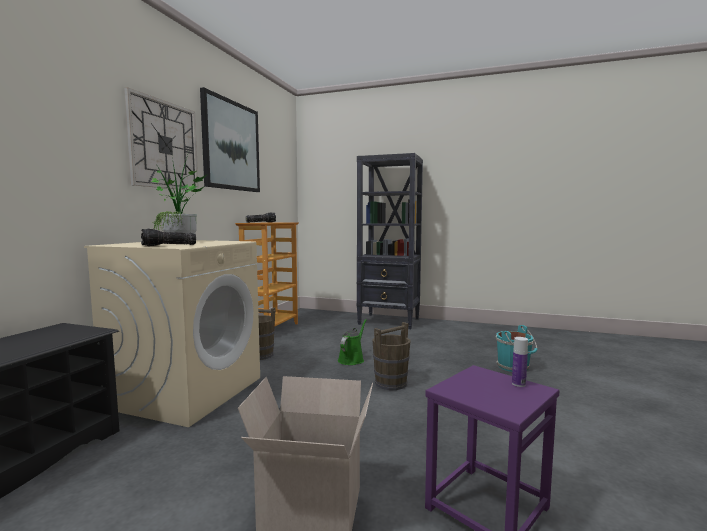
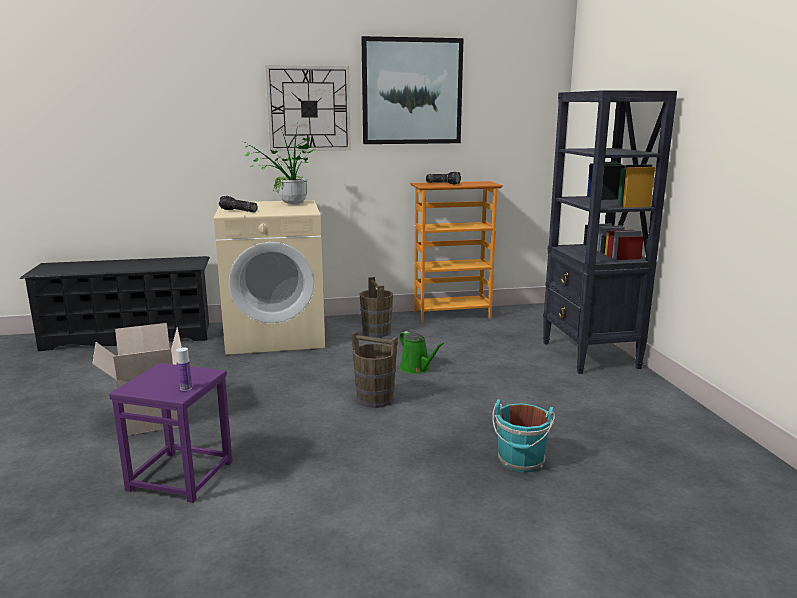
camera: 60 degrees right, 10 degrees up
green watering can [338,319,367,365] -> green watering can turned 60 degrees clockwise [399,331,444,374]

